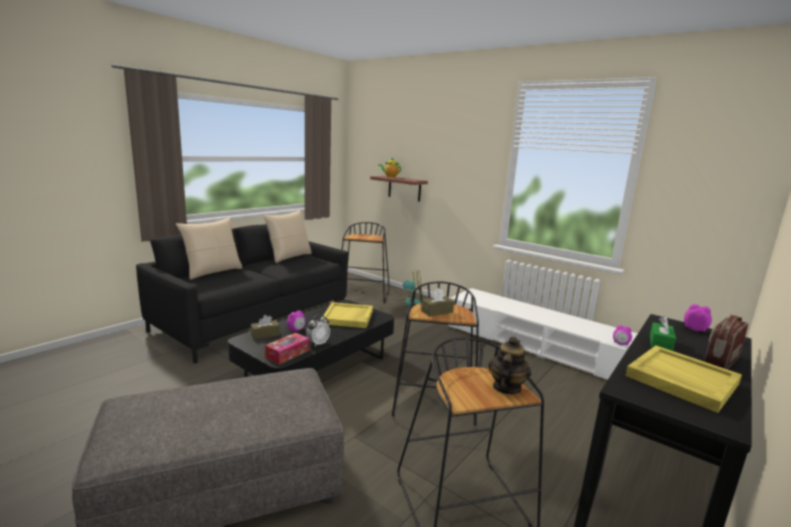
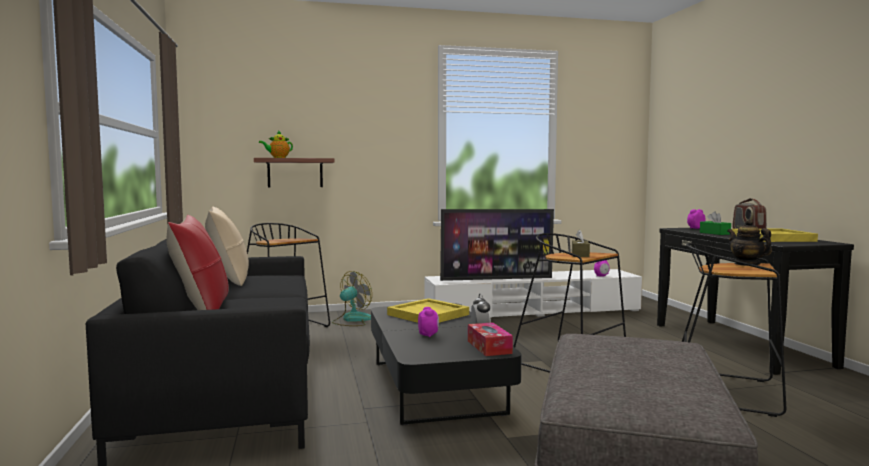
camera: 50 degrees left, 10 degrees down
beige pillow [176,217,242,279] -> red pillow [167,215,229,310]
brown tissue box [251,315,280,339] -> none
none -> television [440,209,554,281]

